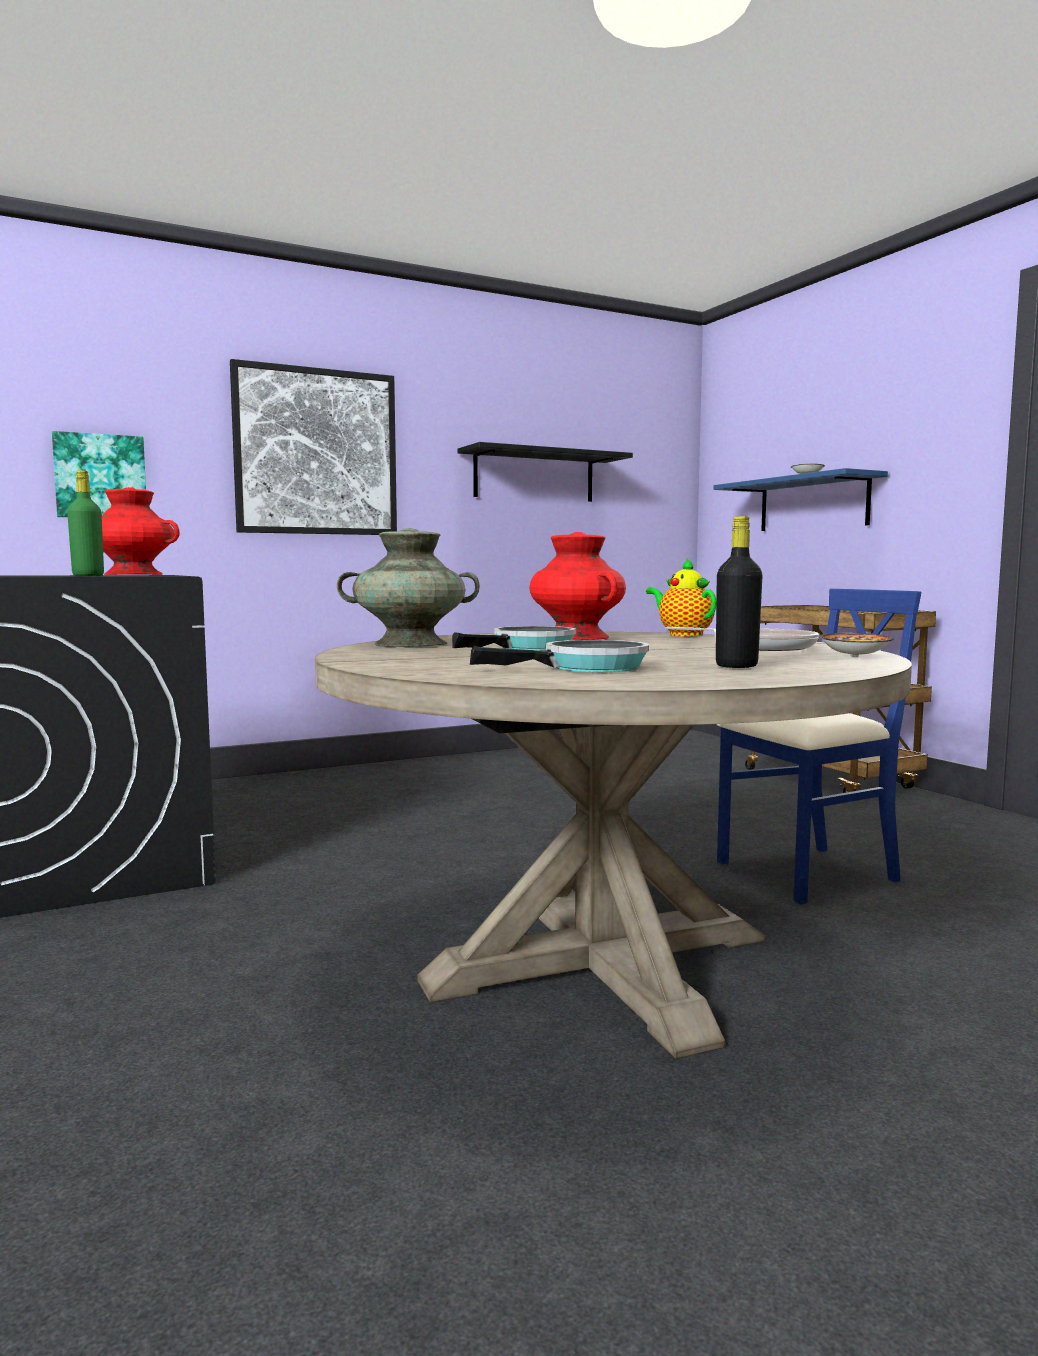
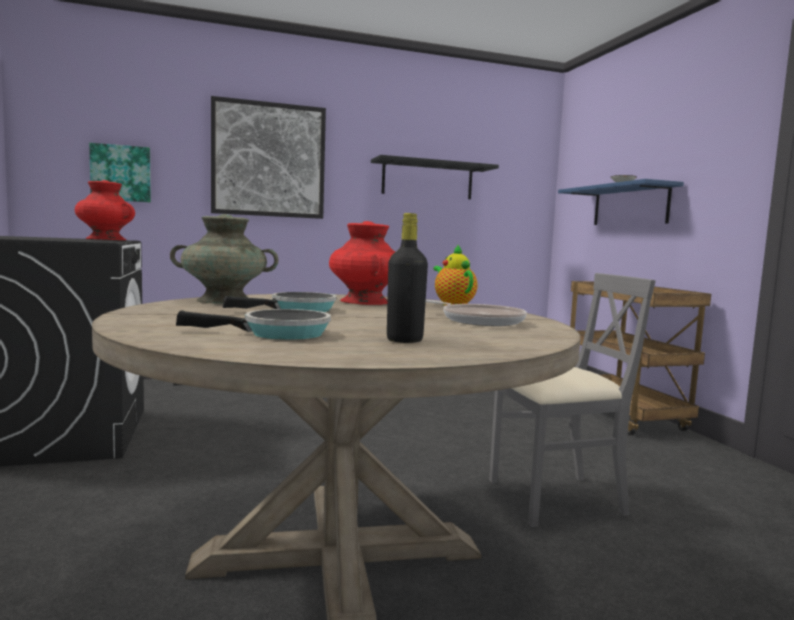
camera: 10 degrees right, 0 degrees up
green bottle [67,470,104,576] -> none
blue chair [717,589,921,905] -> grey chair [489,273,656,527]
bowl [819,633,894,657] -> none

